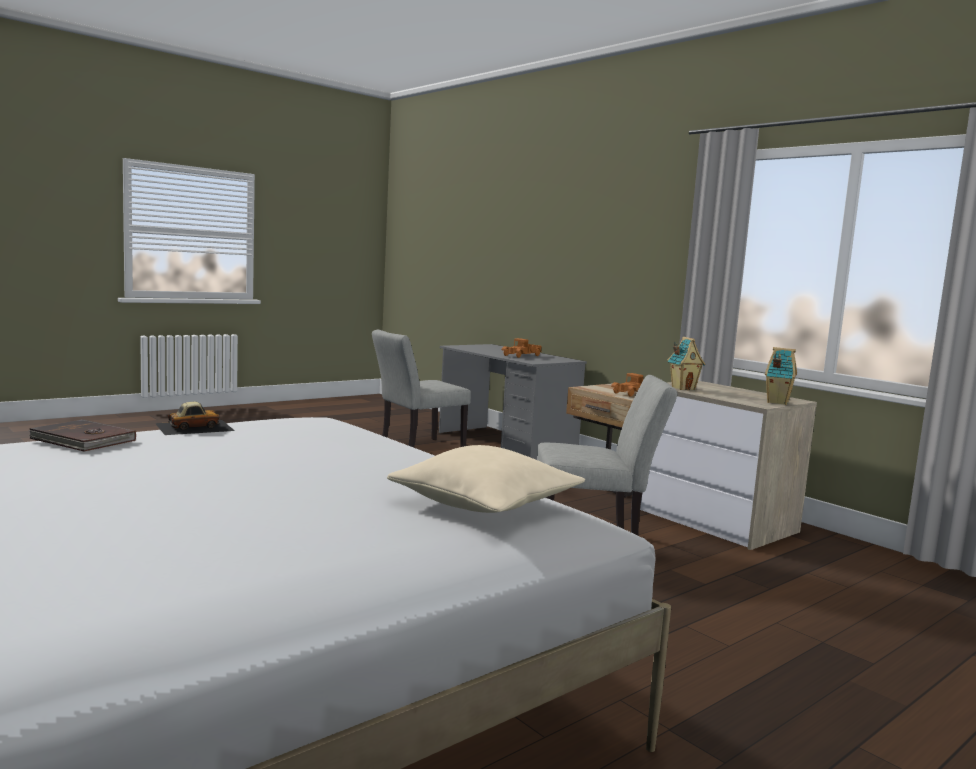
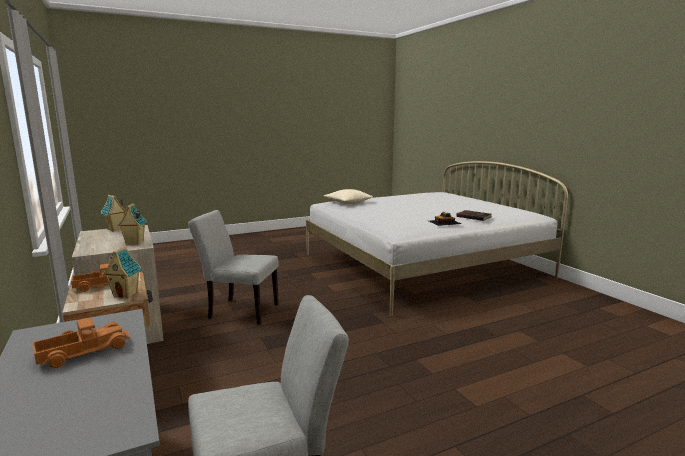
camera: 165 degrees left, 5 degrees up
none -> toy house [103,246,142,298]

